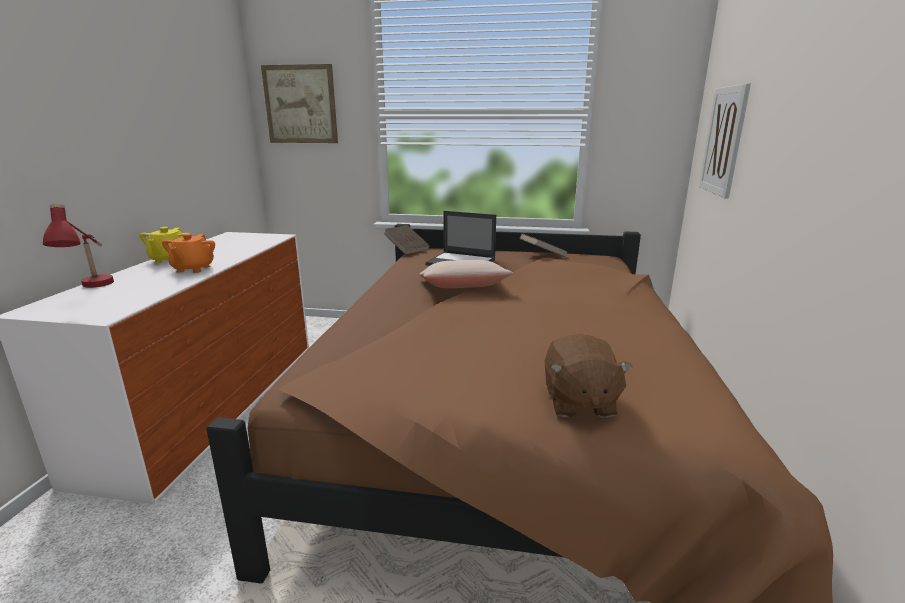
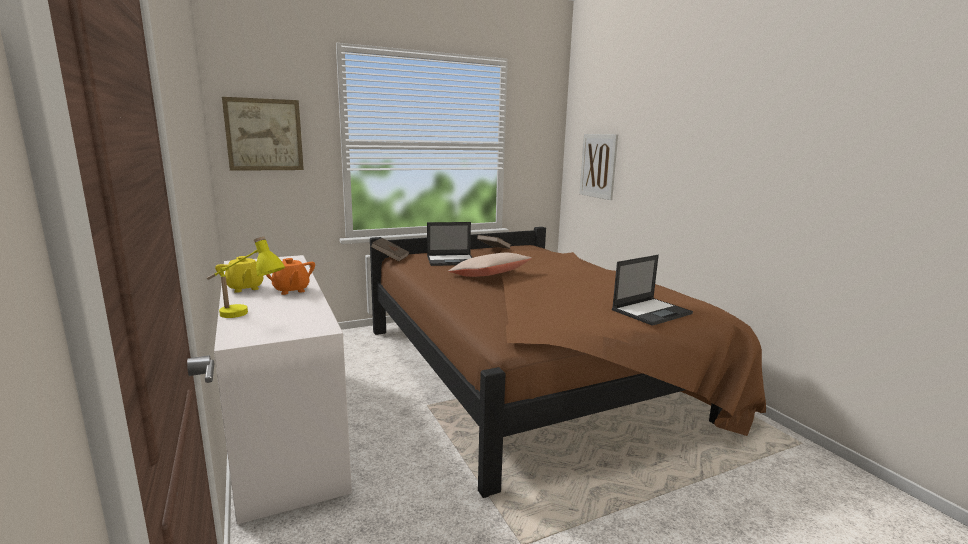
camera: 35 degrees left, 5 degrees down
red table lamp [43,204,114,288] -> yellow table lamp [207,237,285,318]
brown plush toy [544,334,632,418] -> laptop [612,255,693,326]

